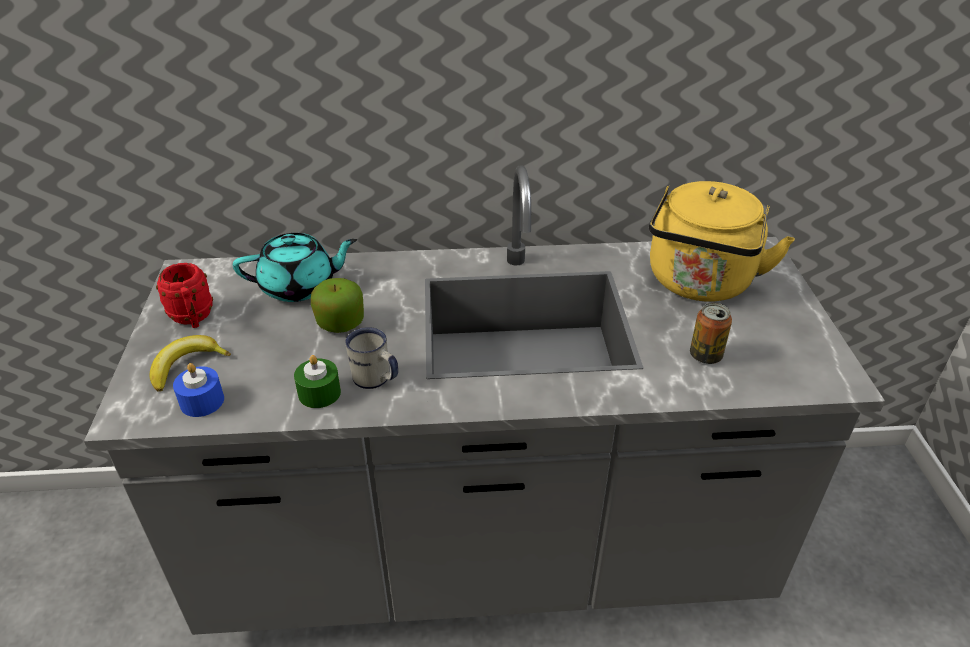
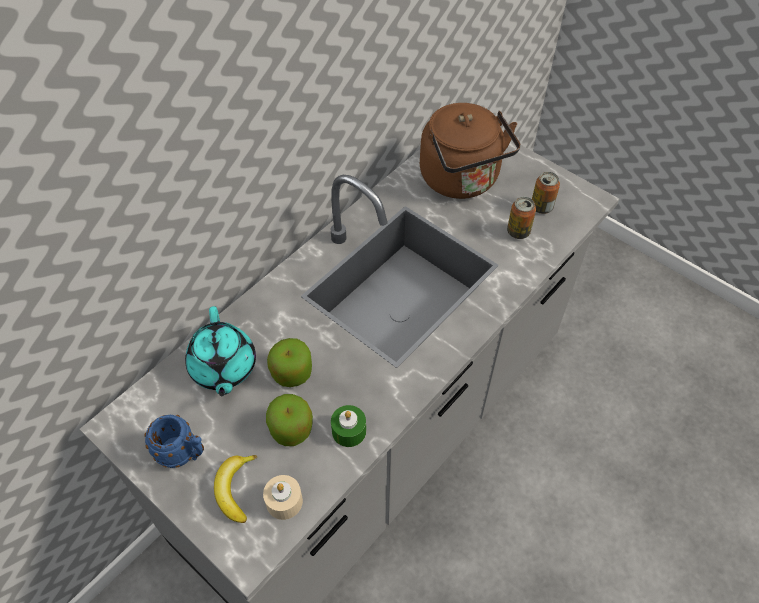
camera: 45 degrees left, 15 degrees up
red mug [156,263,213,328] -> blue mug [144,415,204,468]
blue candle [173,363,224,417] -> beige candle [263,475,303,520]
turquoise teapot [233,233,357,302] -> turquoise teapot turned 135 degrees clockwise [185,306,256,397]
white mug [345,327,398,389] -> none
yellow kettle [649,181,795,302] -> brown kettle [420,103,521,199]
none -> apple [266,394,313,446]
none -> can [532,172,560,214]

